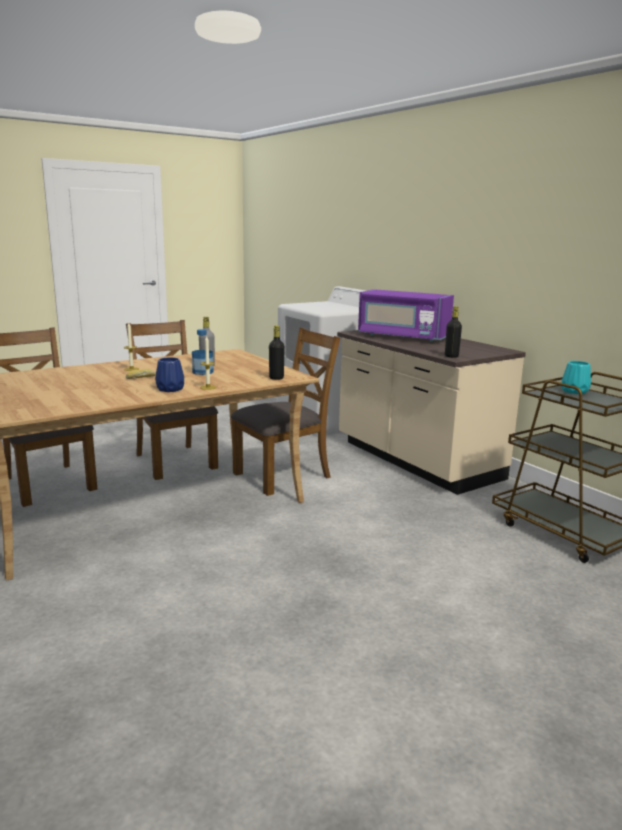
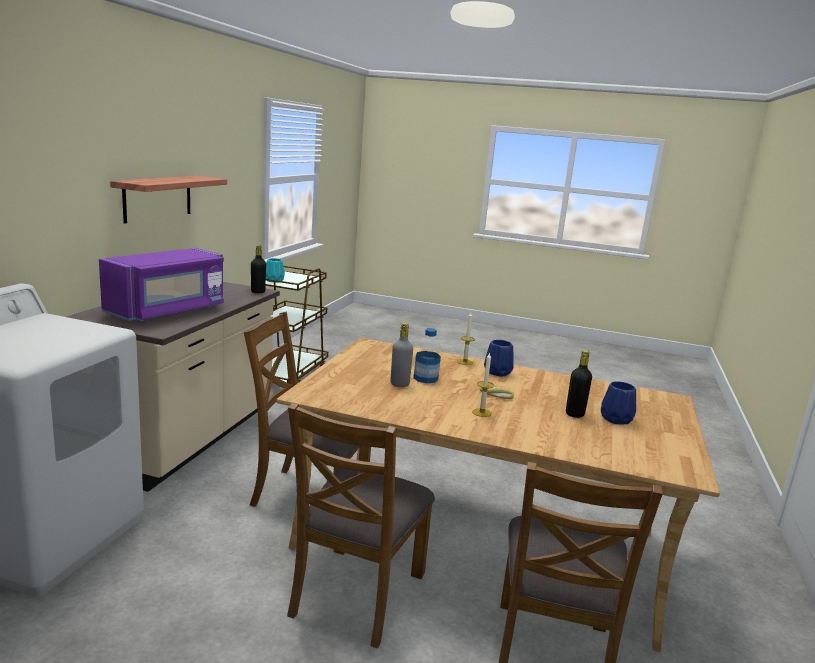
camera: 130 degrees left, 0 degrees up
black bottle [269,325,285,380] -> black bottle moved to [566,350,592,418]
purple microwave [358,289,454,342] -> purple microwave turned 45 degrees clockwise [99,248,224,321]
none -> shelf [110,176,227,224]
none -> blue vase [601,381,636,424]

